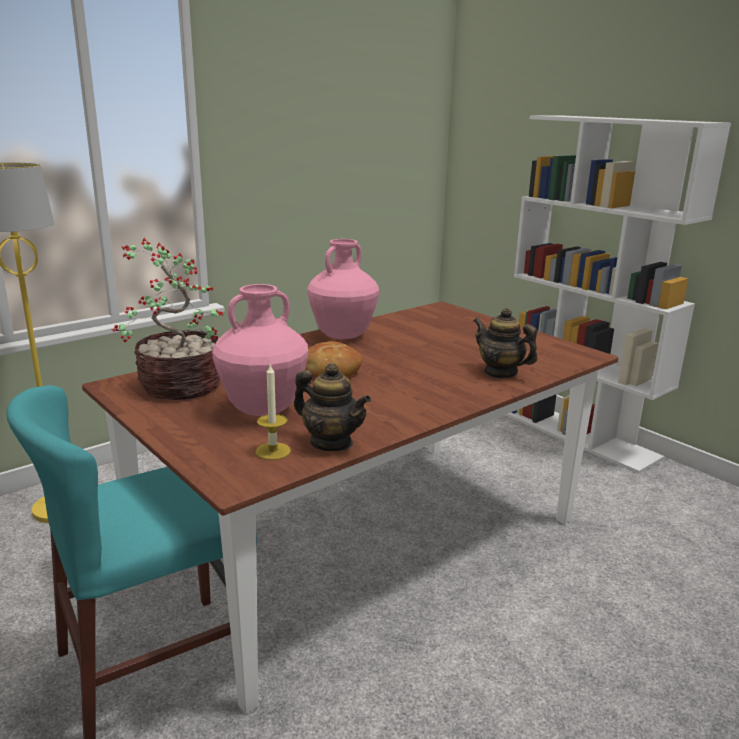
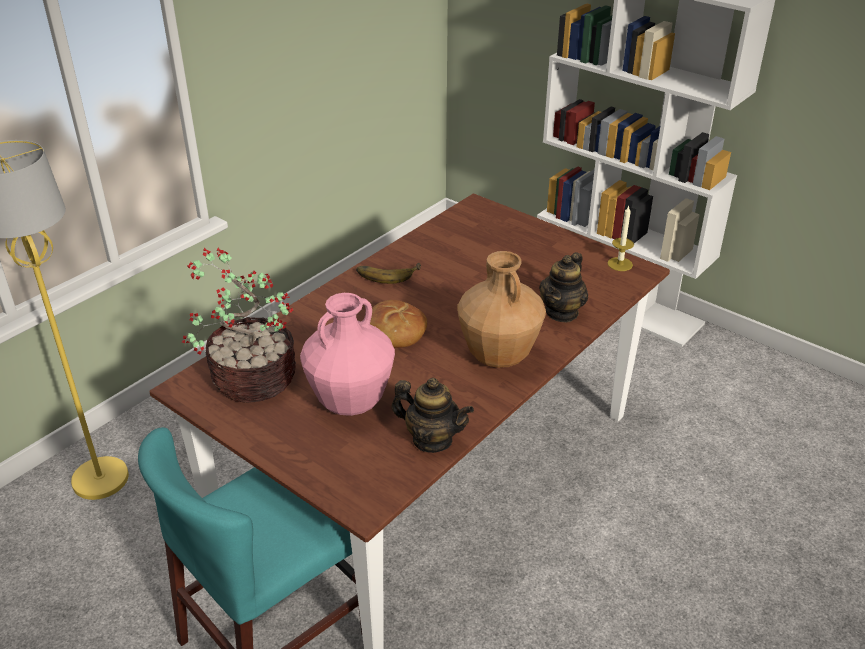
camera: 10 degrees left, 15 degrees up
candle [256,365,291,460] -> candle moved to [608,205,634,271]
pink vase [308,239,379,339] -> banana [356,263,421,284]
teapot [474,308,538,379] -> teapot turned 90 degrees counterclockwise [539,252,588,322]
none -> brown vase [457,251,546,368]

